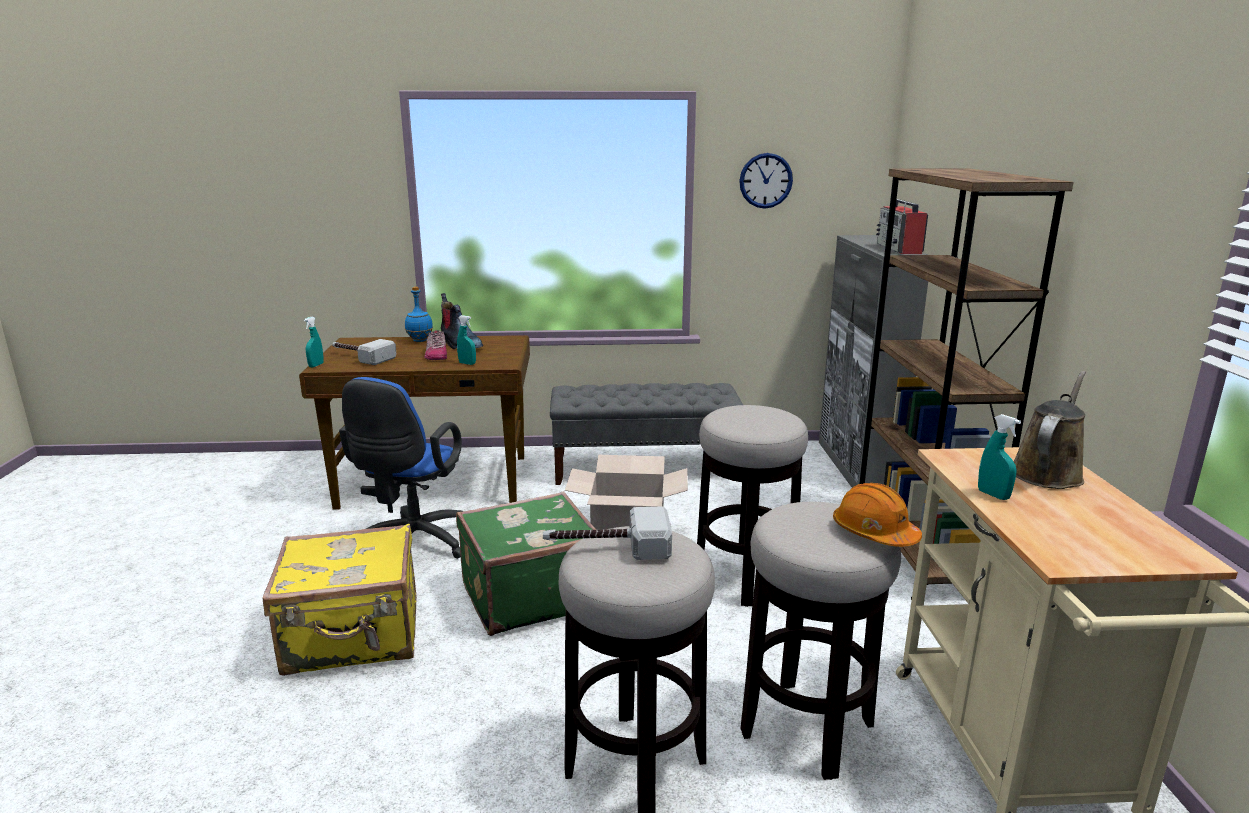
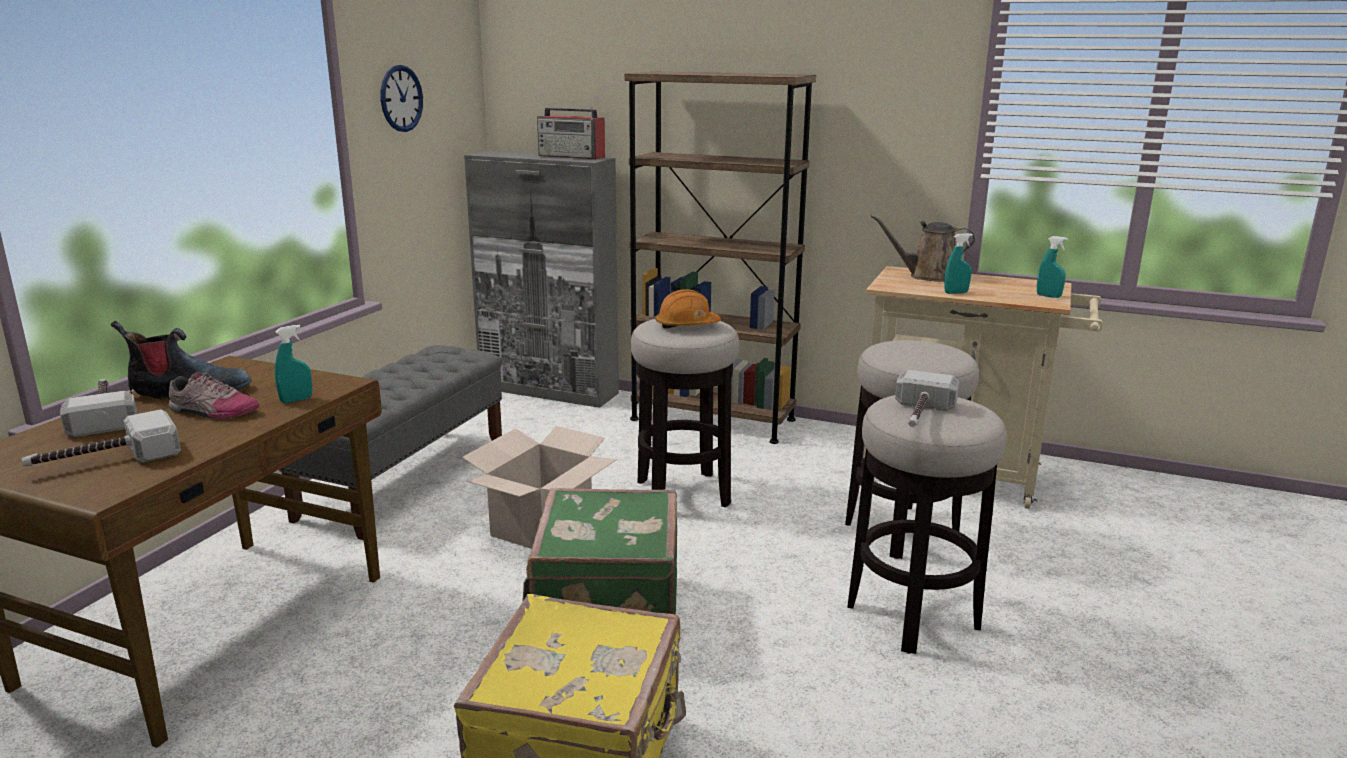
camera: 65 degrees left, 0 degrees up
turquoise spray bottle [304,317,324,368] -> turquoise spray bottle moved to [1037,236,1068,298]
blue office chair [339,377,463,559] -> none
blue bottle [405,286,433,342] -> hammer [60,379,137,437]
orange hard hat [833,483,922,547] -> orange hard hat moved to [655,289,721,328]
brown watering can [1014,371,1086,489] -> brown watering can turned 60 degrees counterclockwise [871,215,975,282]

